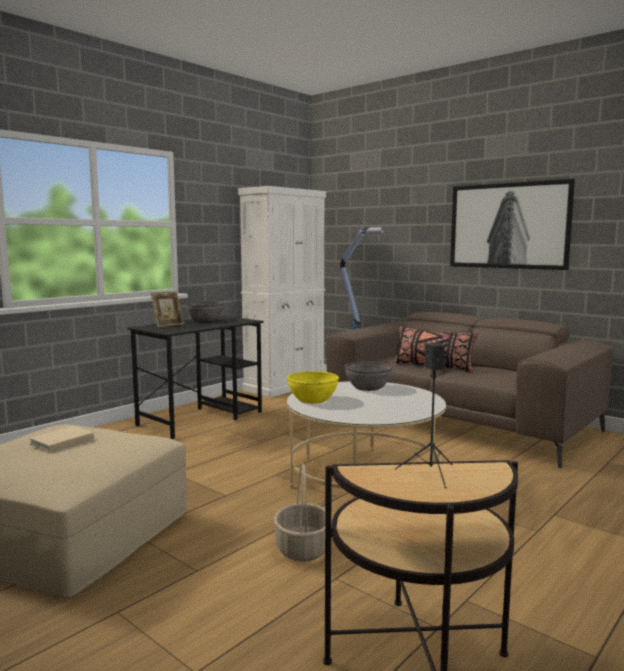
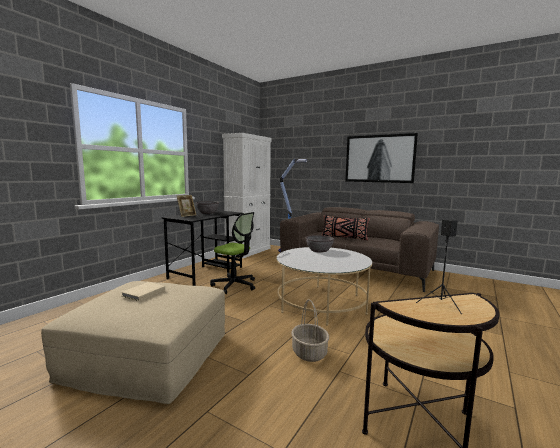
camera: 10 degrees left, 0 degrees up
yellow bowl [287,371,339,404] -> none
none -> office chair [210,212,255,294]

